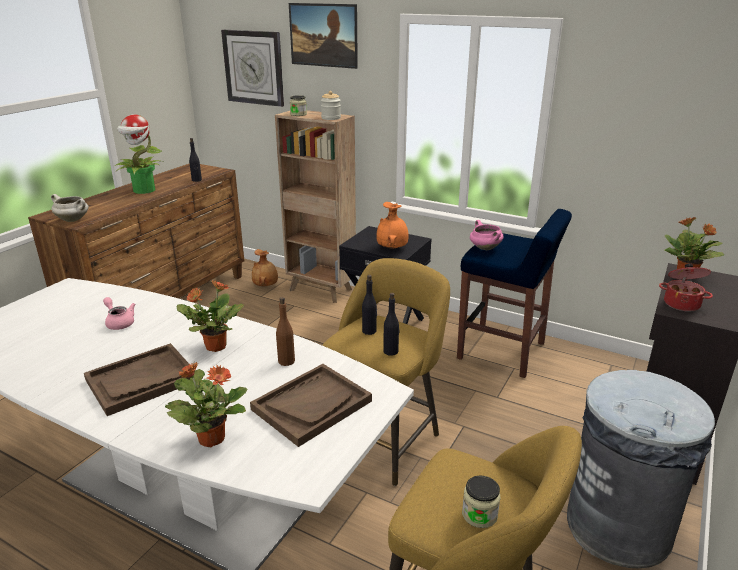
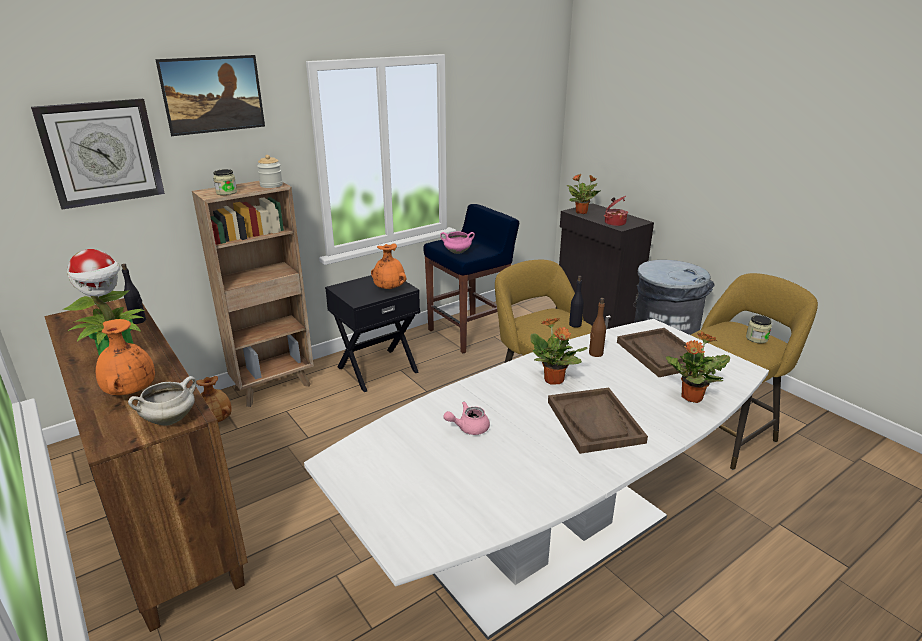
camera: 65 degrees left, 0 degrees up
black bottle [362,275,377,335] -> none
none -> orange vase [96,319,155,395]

